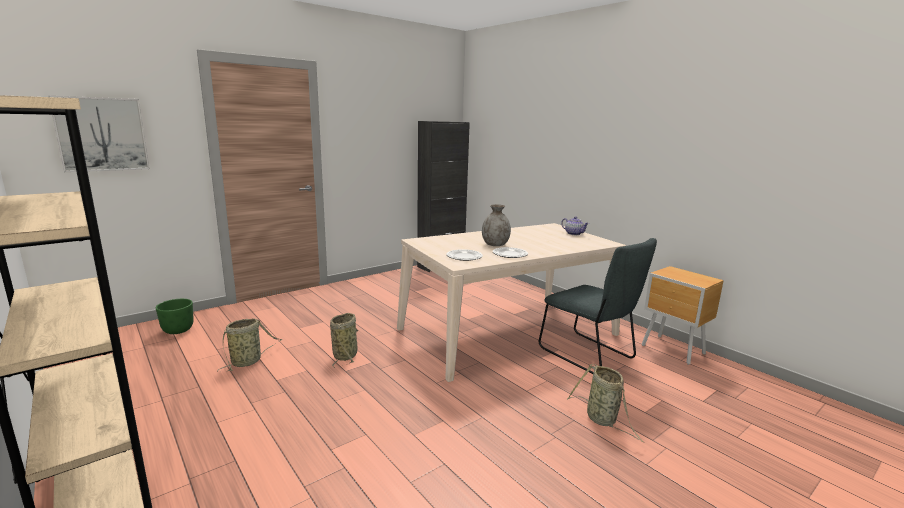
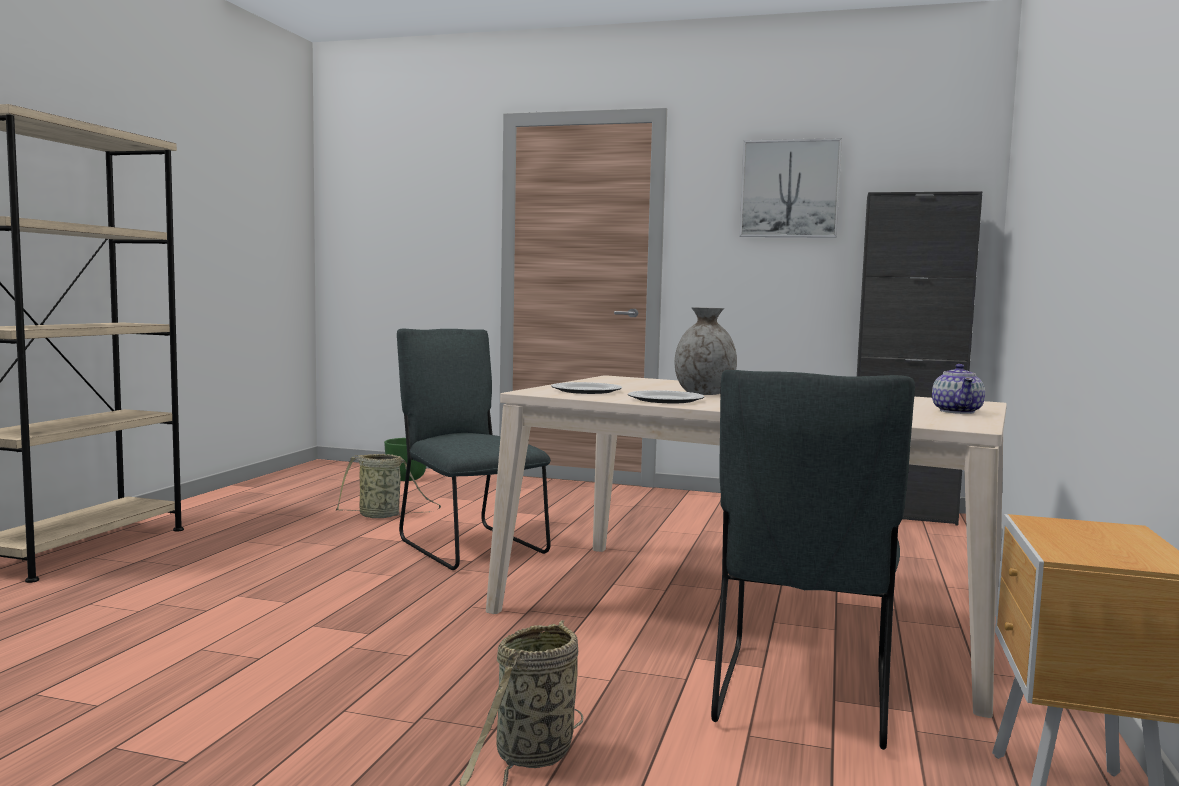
camera: 55 degrees right, 10 degrees down
picture [48,96,150,172] -> picture moved to [739,138,842,238]
basket [330,313,358,368] -> grey chair [397,329,551,570]

